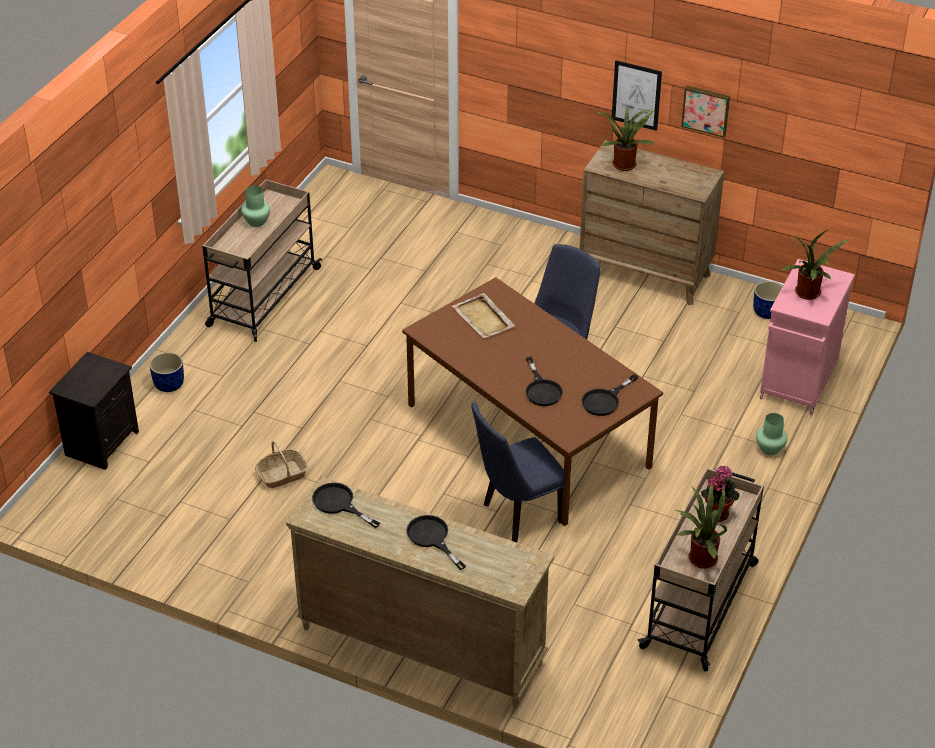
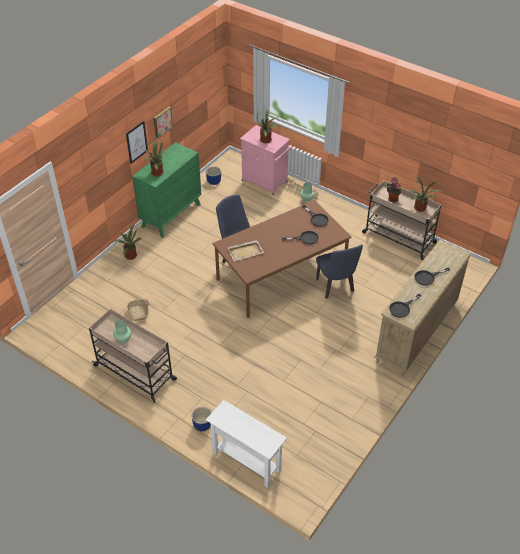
camera: 80 degrees left, 5 degrees up
black nightstand [49,352,139,470] -> white console table [206,400,287,488]
basket [255,441,308,488] -> basket moved to [127,299,149,321]
brown dresser [580,140,724,305] -> green dresser [132,142,201,238]
none -> potted plant [113,225,142,260]

